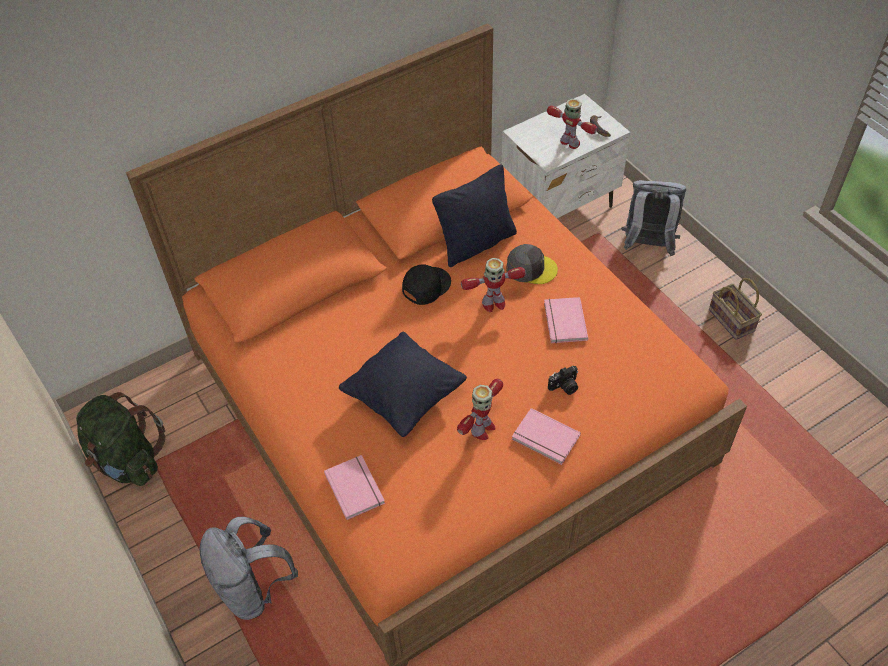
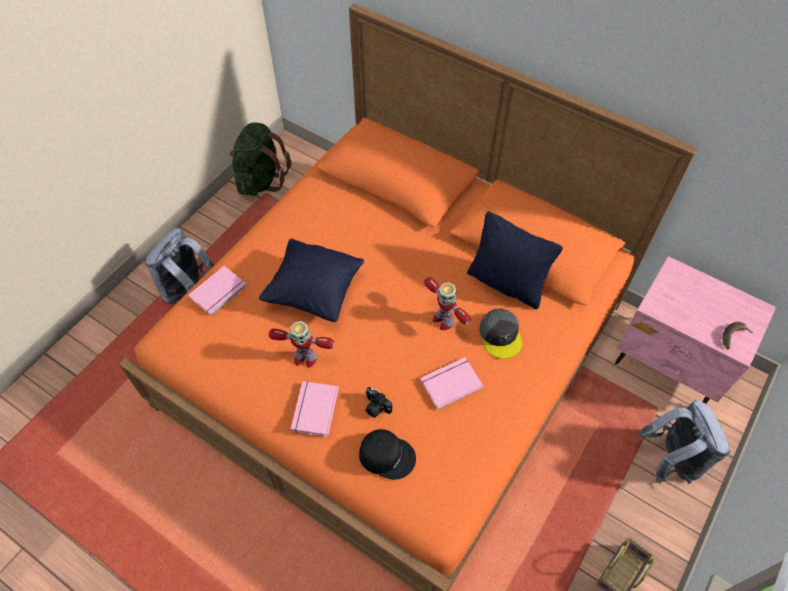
camera: 65 degrees right, 5 degrees up
black cap [402,264,451,305] -> black cap moved to [359,429,416,480]
white nightstand [502,94,630,218] -> pink nightstand [615,256,776,404]
toy robot [547,99,598,149] -> none

